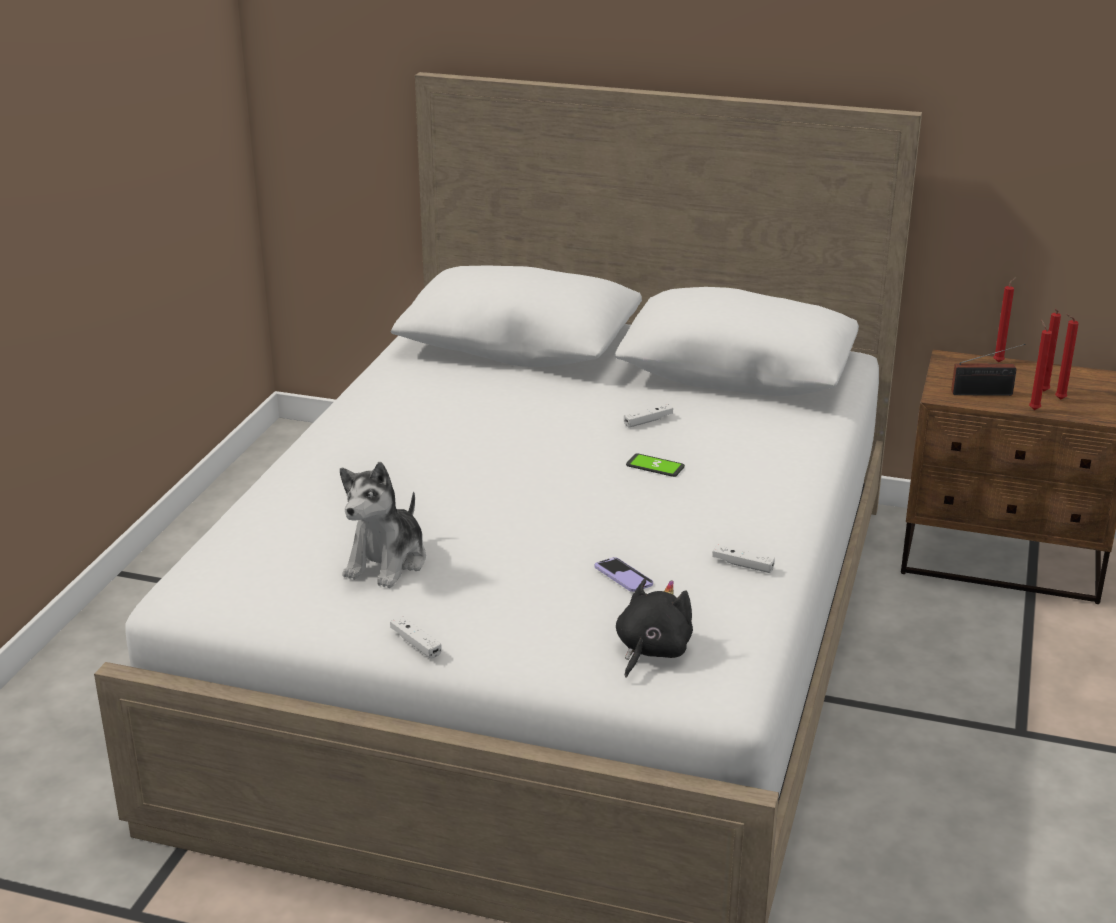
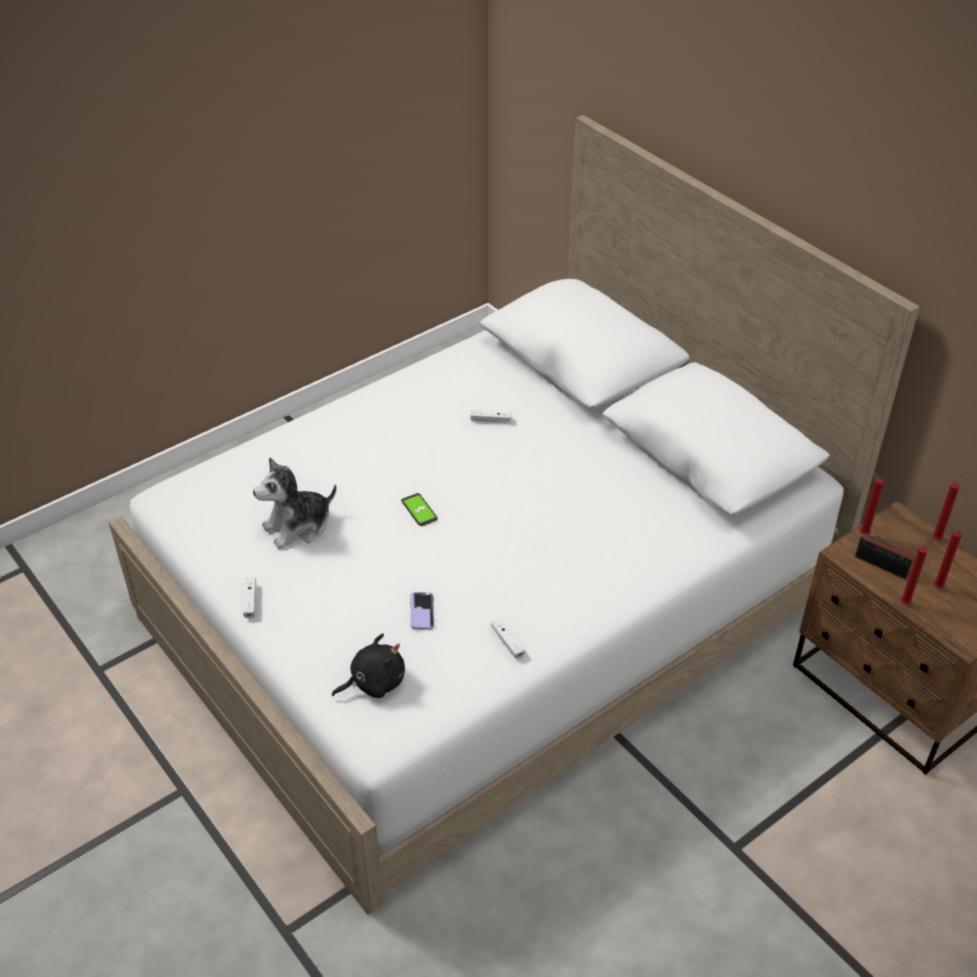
camera: 35 degrees right, 15 degrees up
white game controller [624,404,673,428] -> white game controller moved to [470,410,511,422]
phone [626,453,685,477] -> phone moved to [401,493,438,526]
red candle [1055,314,1079,400] -> red candle moved to [860,472,884,534]

